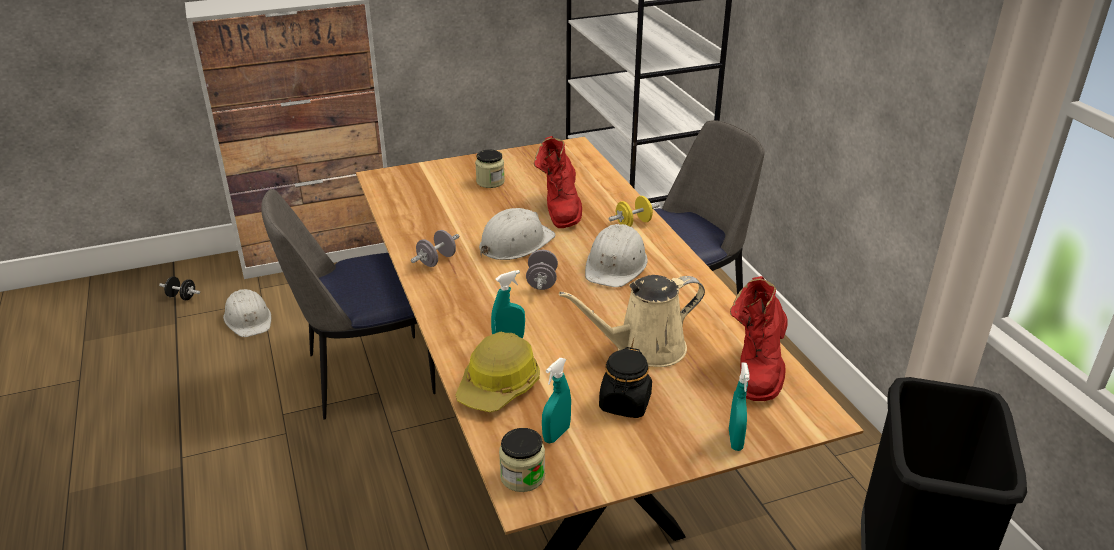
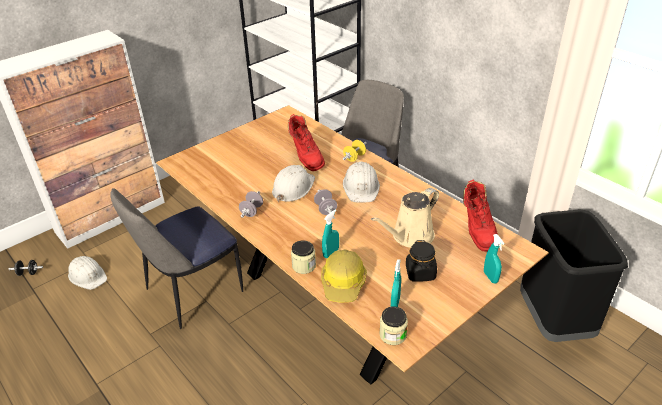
camera: 20 degrees left, 5 degrees up
jar [475,150,505,188] -> jar moved to [291,240,316,274]

